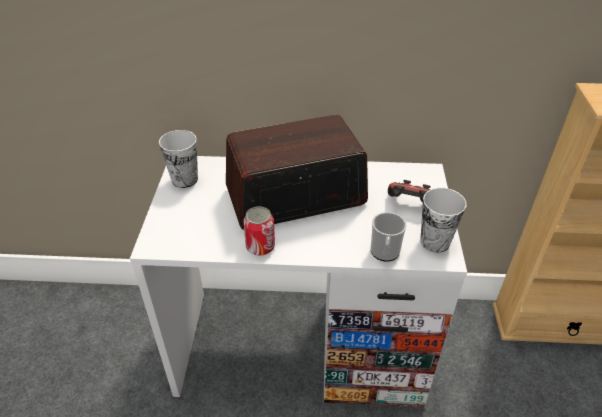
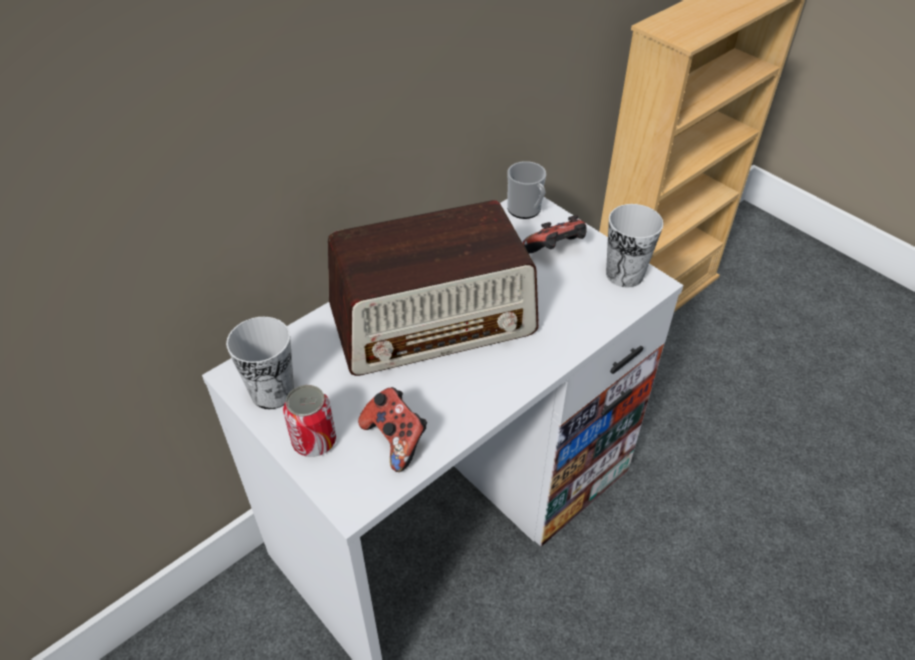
camera: 45 degrees left, 5 degrees up
radio [226,115,368,230] -> radio turned 135 degrees counterclockwise [328,200,539,376]
can [244,206,275,256] -> can moved to [283,385,336,457]
mug [370,212,407,262] -> mug moved to [507,161,546,219]
none -> game controller [358,387,427,472]

